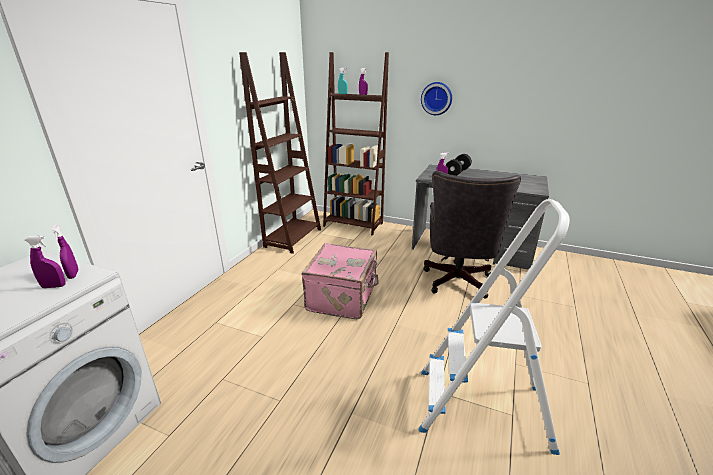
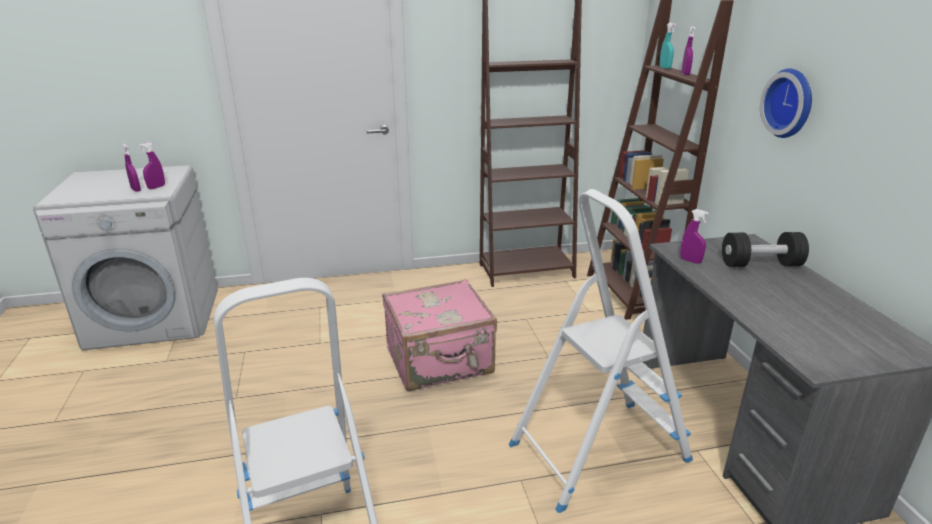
camera: 55 degrees right, 0 degrees up
grey office chair [424,171,521,299] -> white step ladder [509,189,693,513]

